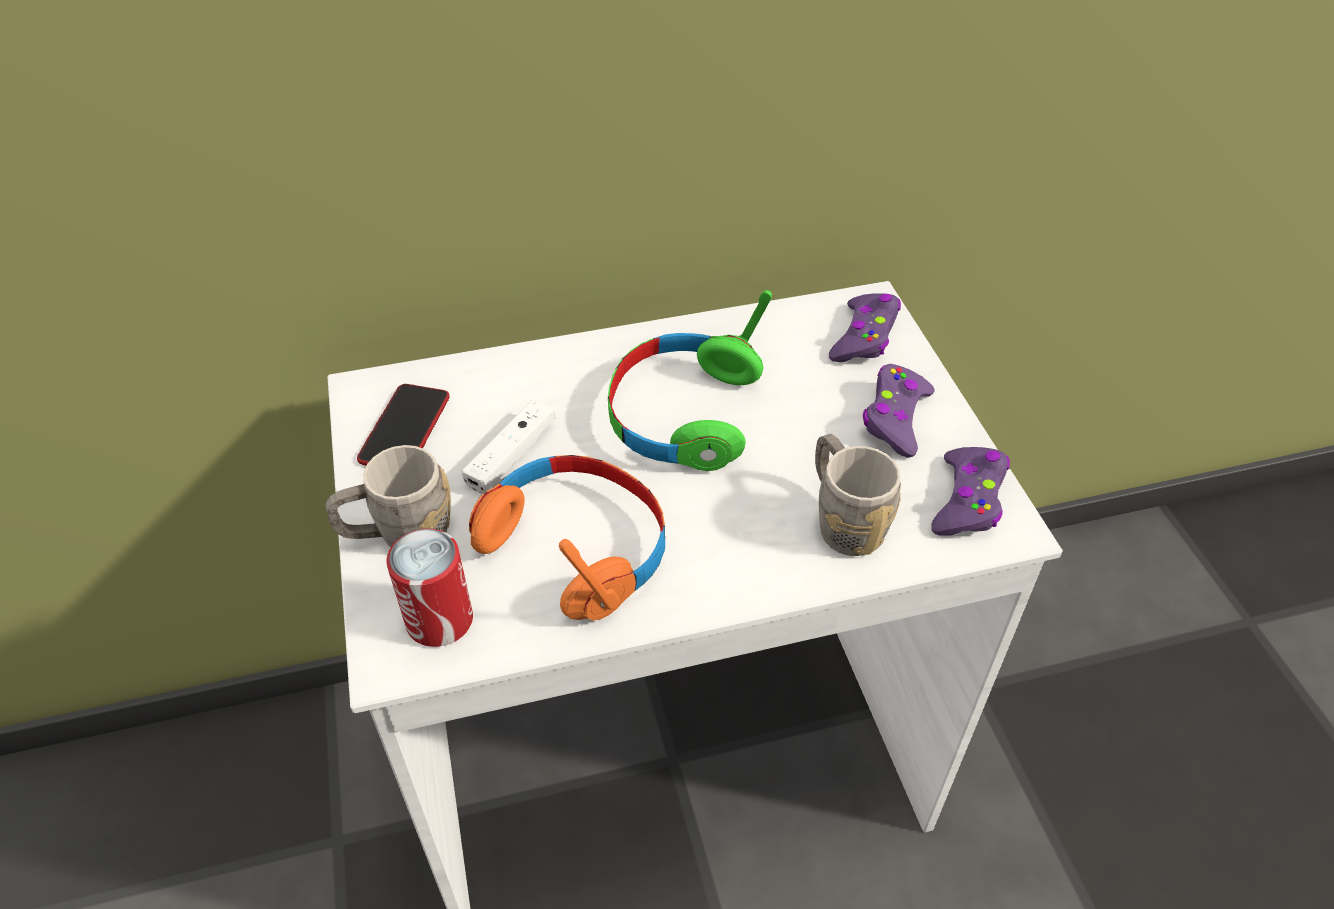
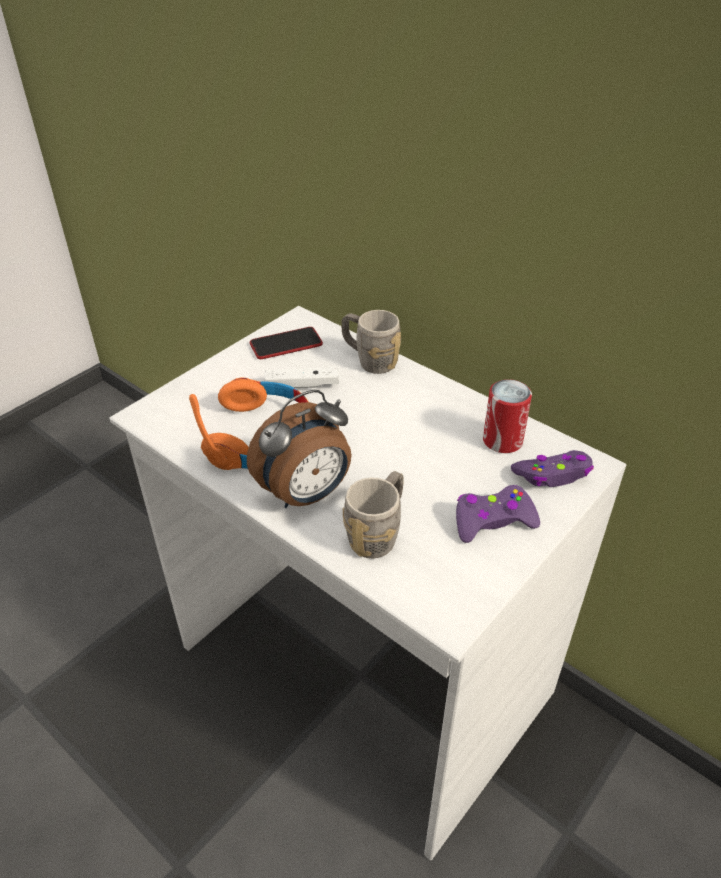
camera: 55 degrees right, 5 degrees down
grey mug [326,445,451,547] -> grey mug moved to [341,310,401,374]
can [386,529,473,647] -> can moved to [483,379,532,453]
green headphones [608,290,772,471] -> none
purple game controller [931,447,1010,536] -> none
none -> alarm clock [247,390,352,508]

